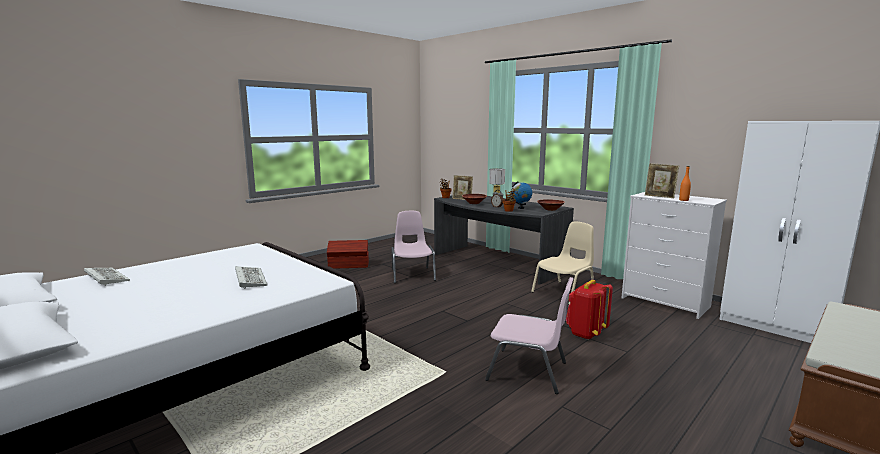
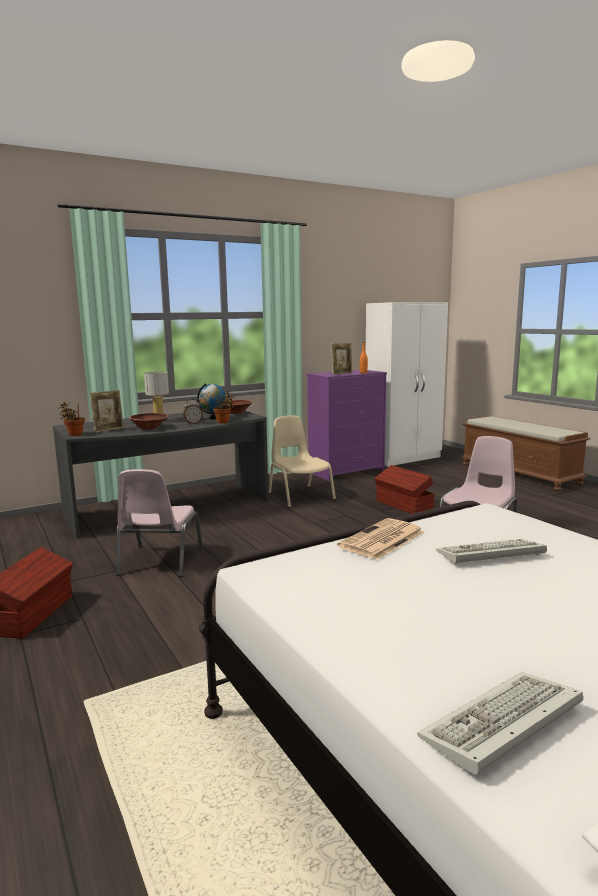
camera: 75 degrees left, 0 degrees up
pink chair [392,211,436,283] -> pink chair turned 90 degrees counterclockwise [116,469,203,577]
red backpack [566,280,613,340] -> brown storage box [374,465,434,514]
white dresser [621,192,727,319] -> purple dresser [307,370,387,481]
none -> newspaper [337,518,424,560]

